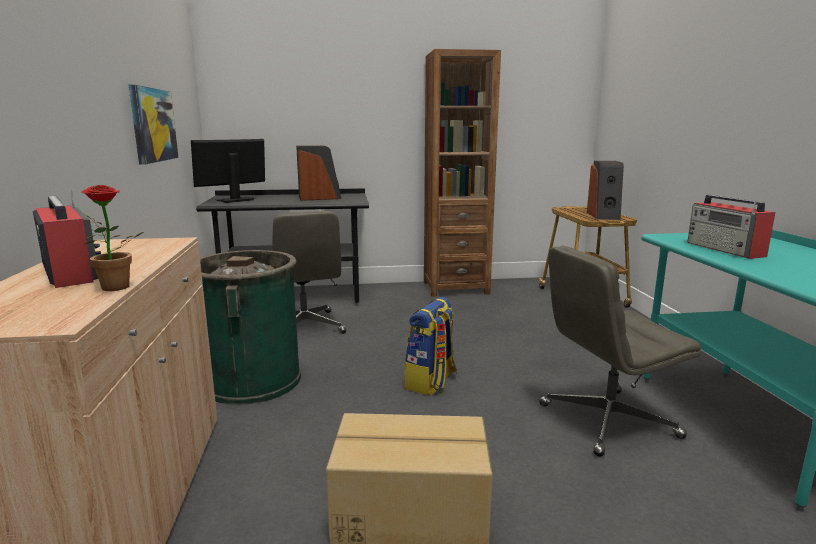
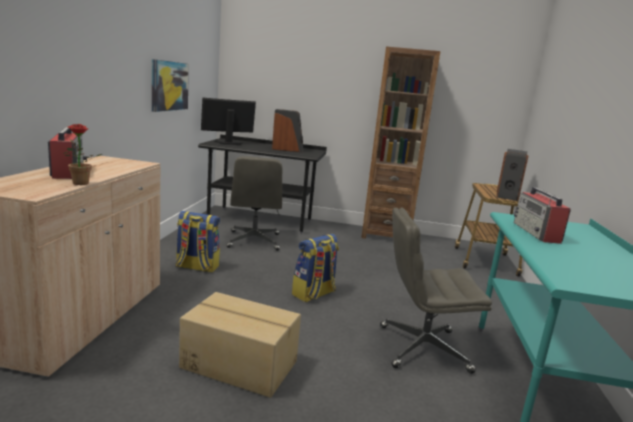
camera: 15 degrees right, 0 degrees up
green trash can [200,250,301,405] -> backpack [176,211,220,273]

